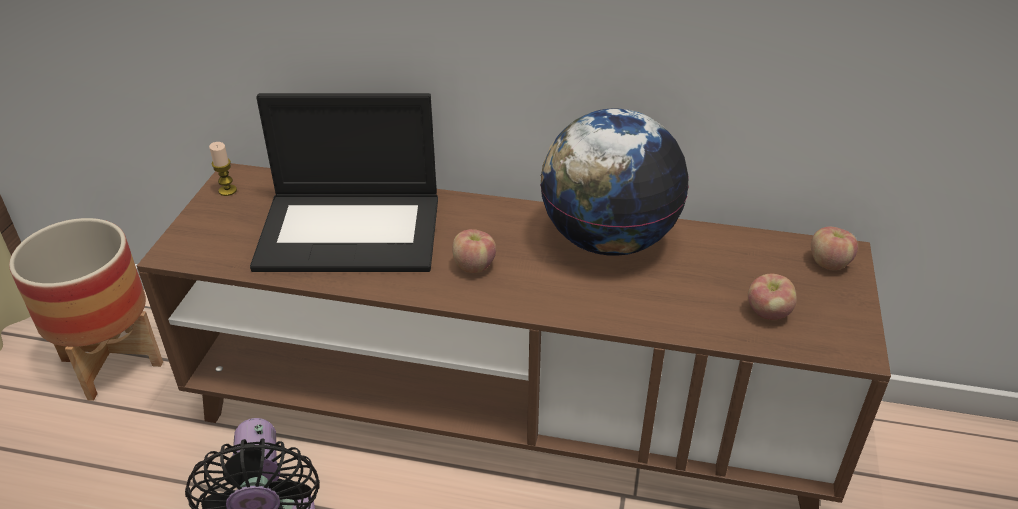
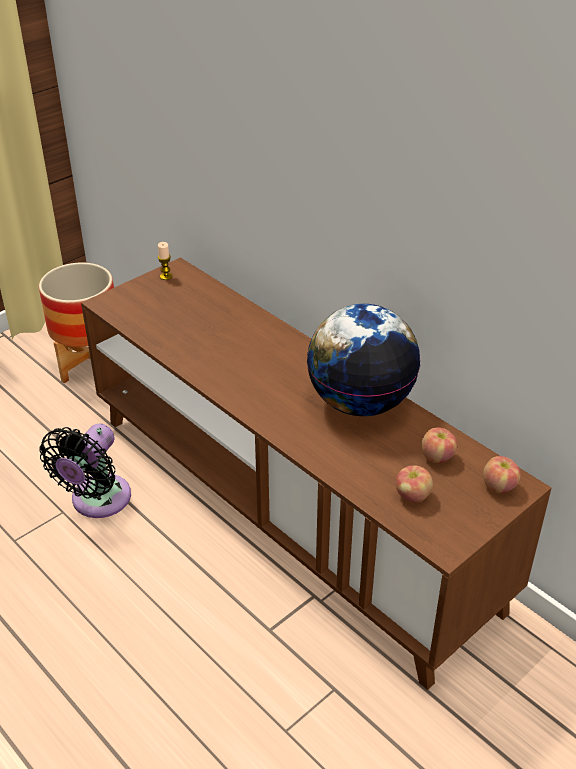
camera: 35 degrees right, 0 degrees up
laptop [250,93,438,272] -> none
apple [452,229,496,273] -> apple moved to [421,427,457,463]

